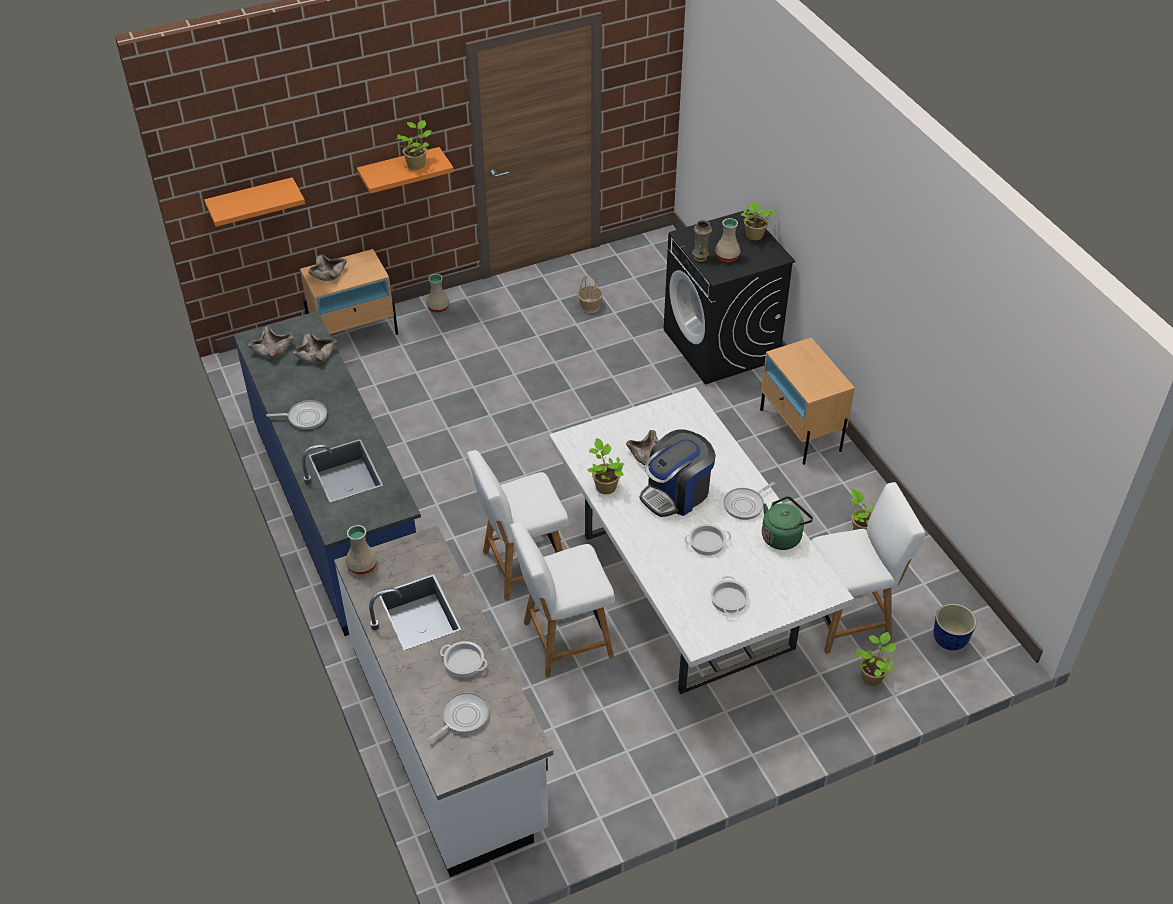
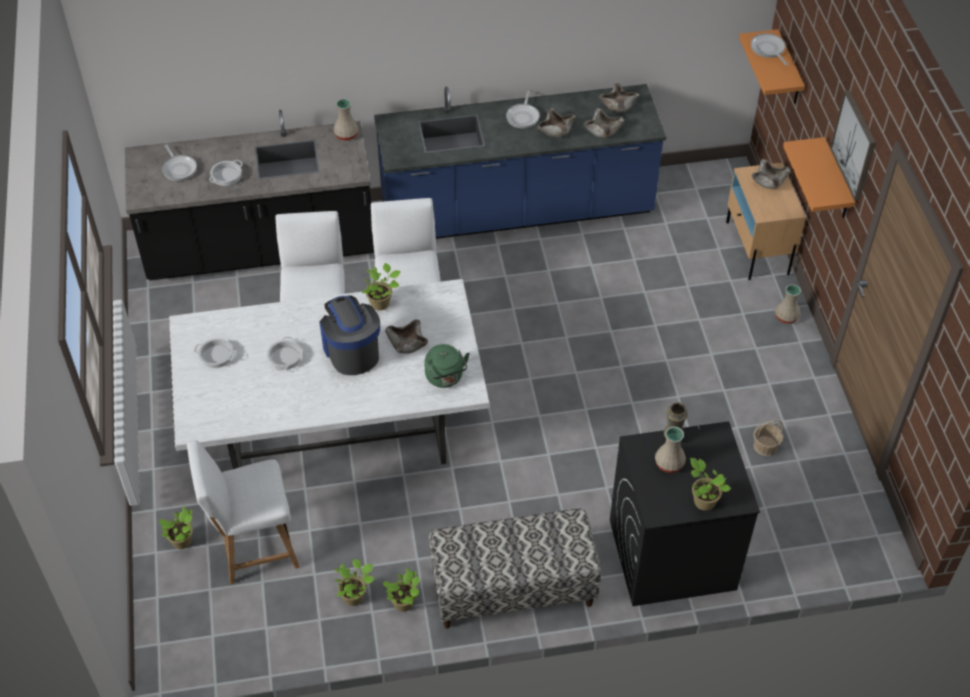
camera: 105 degrees right, 5 degrees up
white counter [334,525,553,877] -> black counter [125,110,374,280]
potted plant [397,120,432,170] -> potted plant moved to [382,568,420,612]
frying pan [723,482,775,520] -> frying pan moved to [751,33,788,66]
beige nightstand [760,337,855,465] -> bench [429,508,601,629]
green kettle [762,496,813,550] -> green kettle moved to [424,344,470,388]
white chair [811,482,925,654] -> white chair turned 75 degrees clockwise [187,441,300,584]
planter [933,604,976,651] -> none
none -> beige bowl [537,108,576,138]
none -> picture [830,90,876,201]

